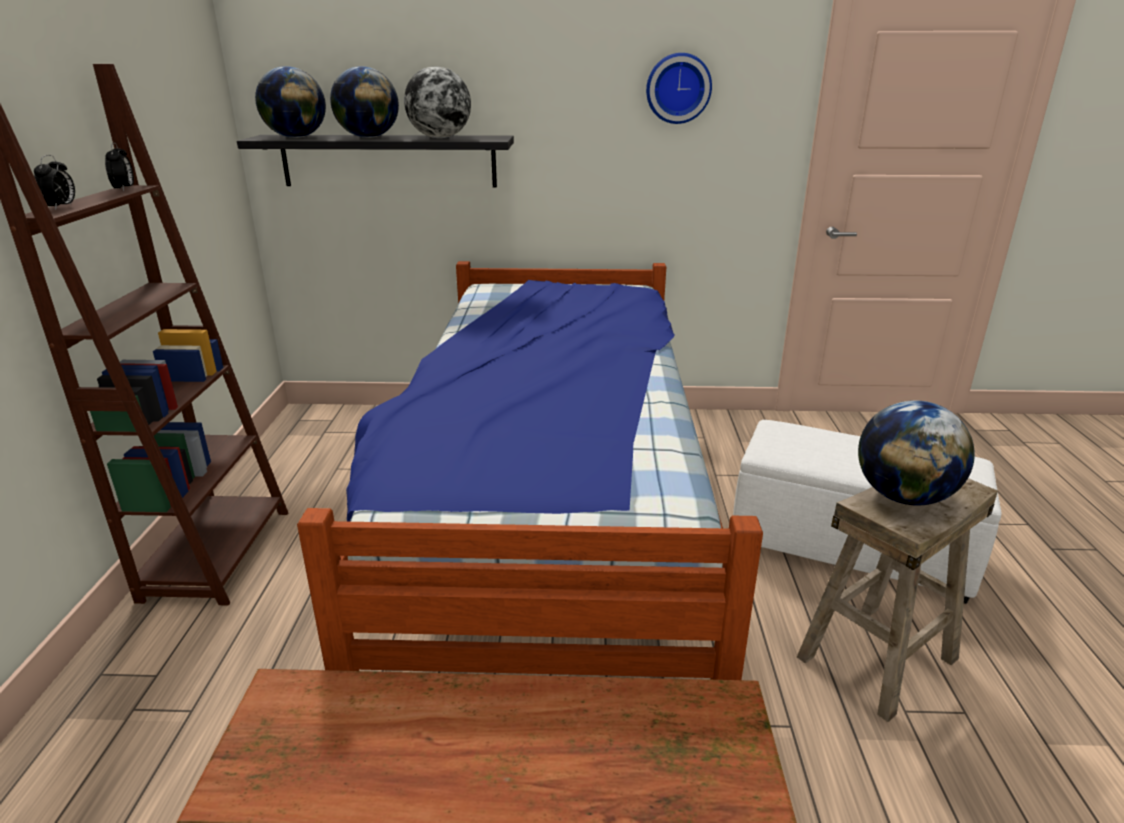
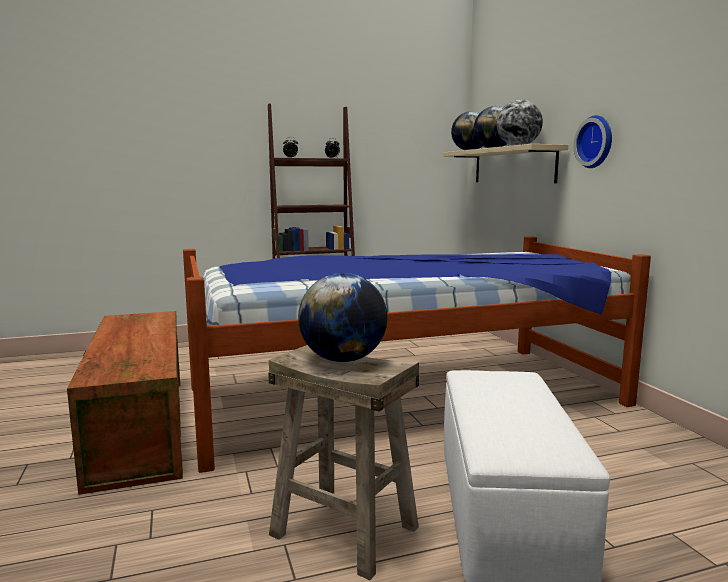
camera: 70 degrees right, 15 degrees down
black shelf [237,135,514,187] -> beige shelf [443,144,568,183]
wall clock [646,53,712,124] -> wall clock moved to [574,115,612,168]

